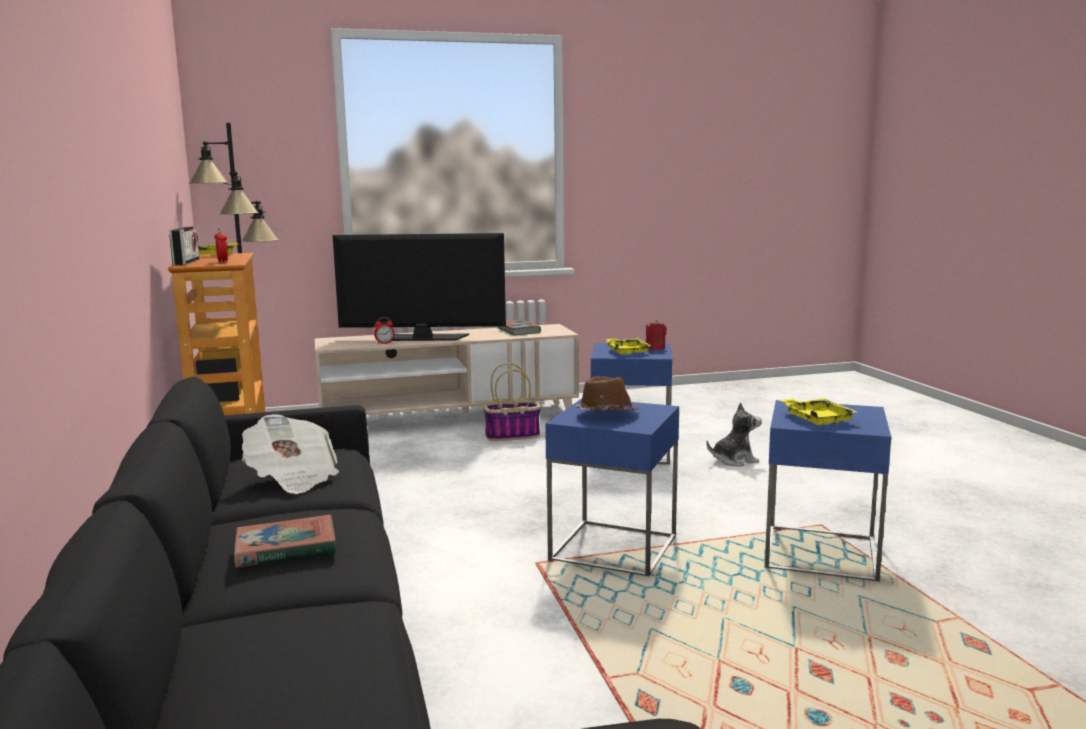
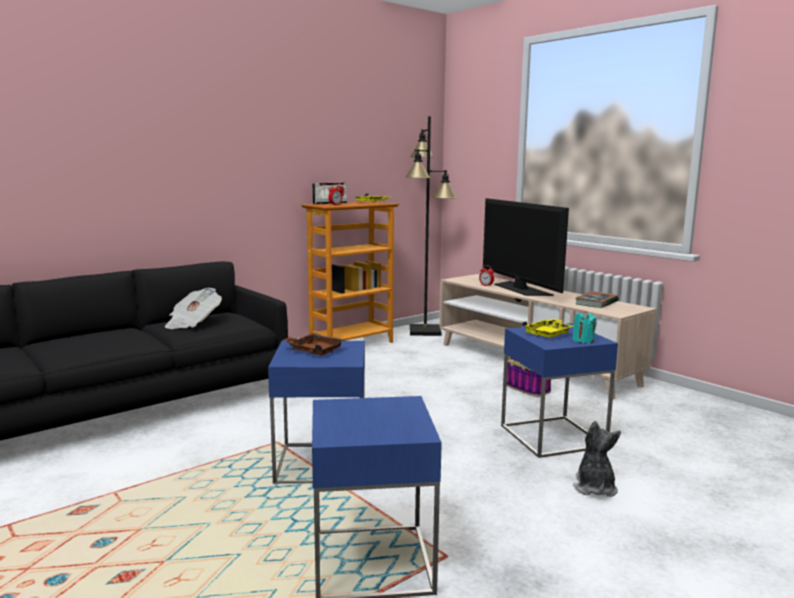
camera: 65 degrees right, 0 degrees up
book [234,514,336,568] -> none
brown hat [576,376,639,411] -> brown tray [283,333,345,355]
red candle [646,320,667,350] -> turquoise candle [572,311,597,344]
plush toy [706,402,762,466] -> plush toy turned 135 degrees counterclockwise [573,421,621,497]
yellow tray [780,398,857,425] -> none

